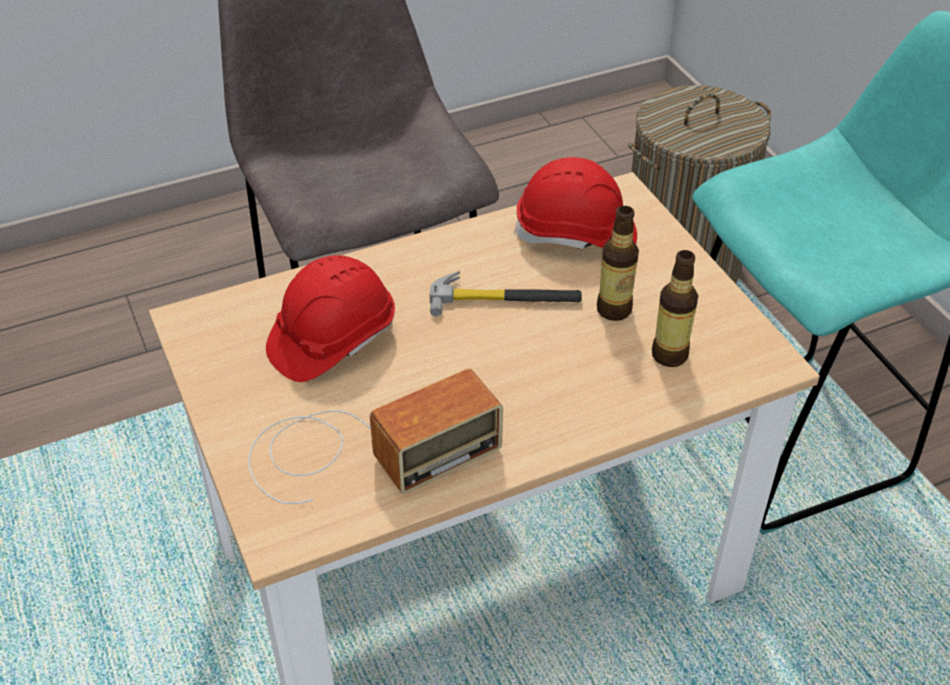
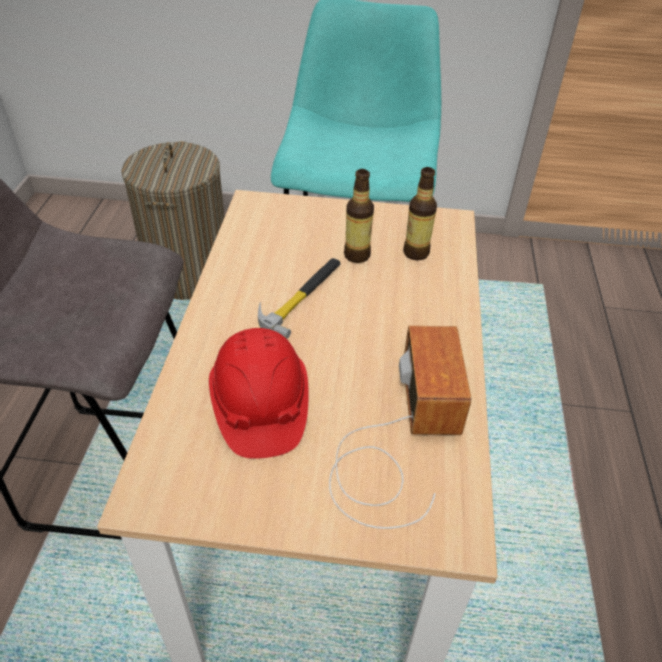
camera: 60 degrees left, 0 degrees up
red hard hat [514,157,637,249] -> none

